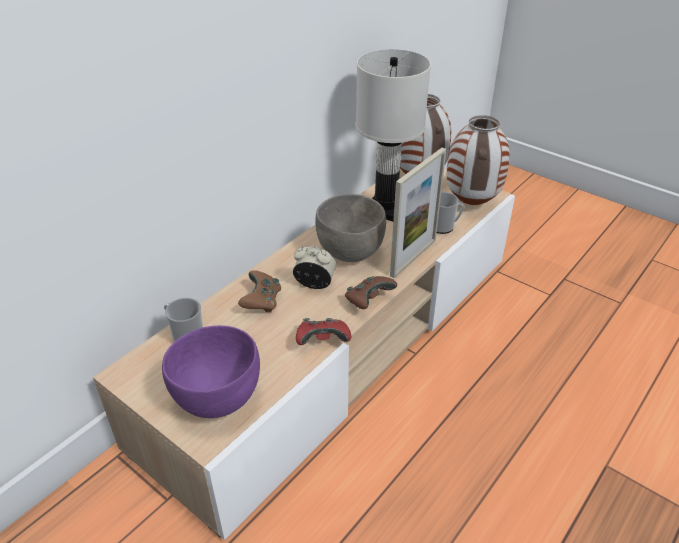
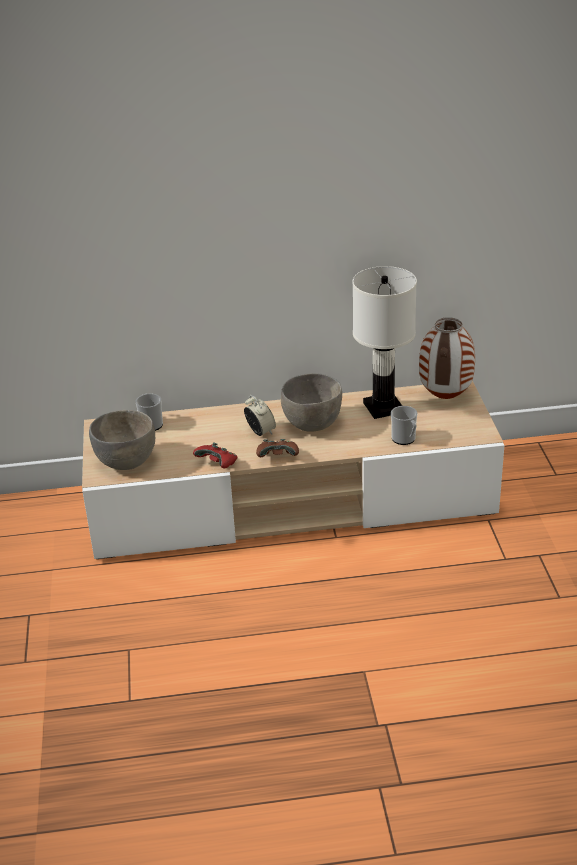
camera: 45 degrees right, 5 degrees down
purple bowl [162,325,260,418] -> grey bowl [89,410,155,470]
brown game controller [238,270,281,313] -> none
picture frame [390,148,446,278] -> none
vase [447,115,510,205] -> none

